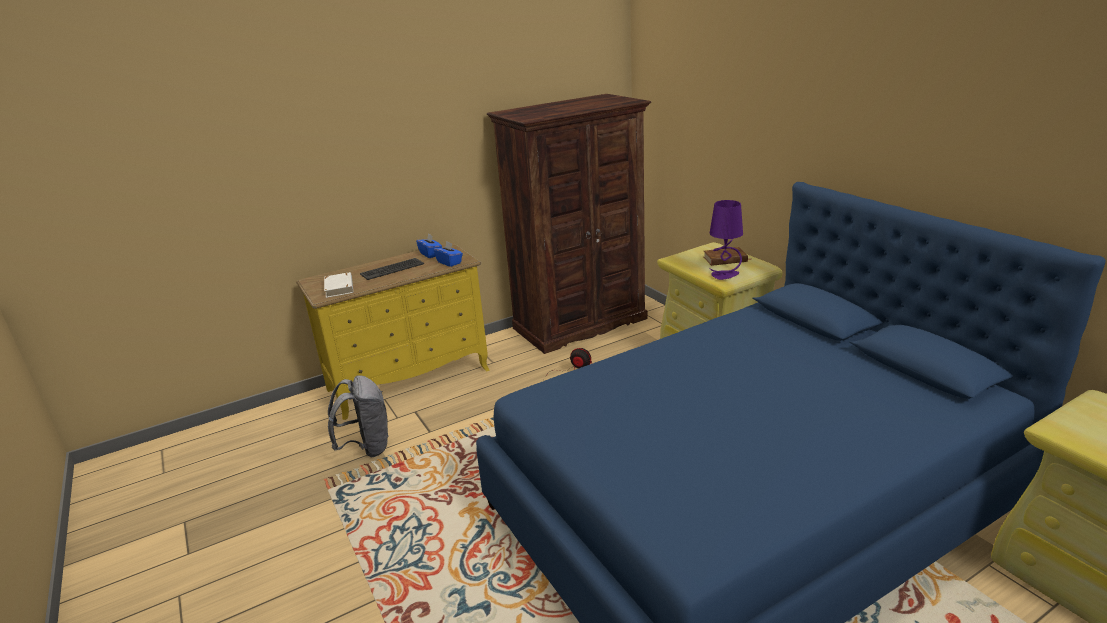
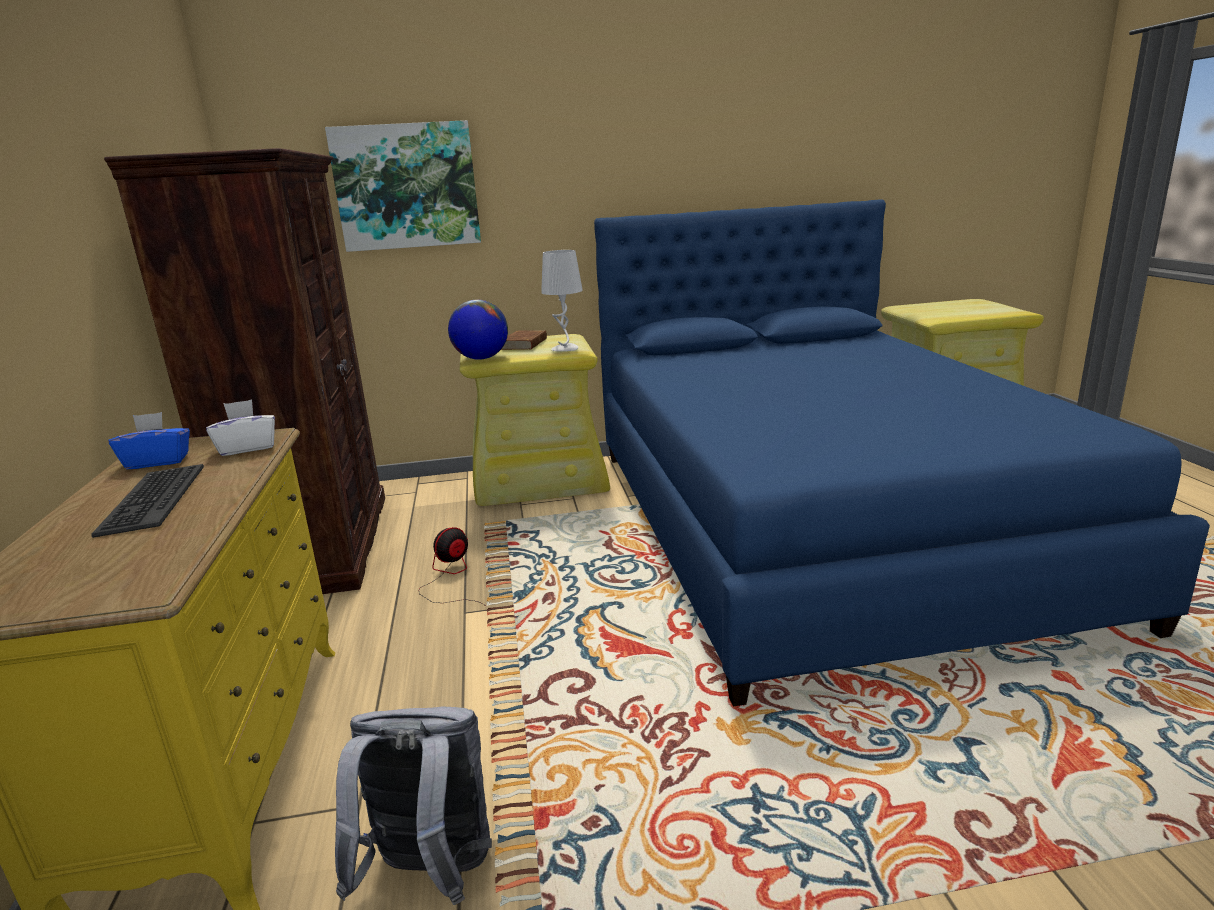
camera: 70 degrees left, 5 degrees down
white book [324,272,353,298] -> none
blue tissue box [434,241,463,267] -> white tissue box [206,399,275,456]
purple table lamp [710,200,743,280] -> grey table lamp [541,250,583,351]
none -> picture [325,120,481,252]
none -> globe [448,300,508,360]

